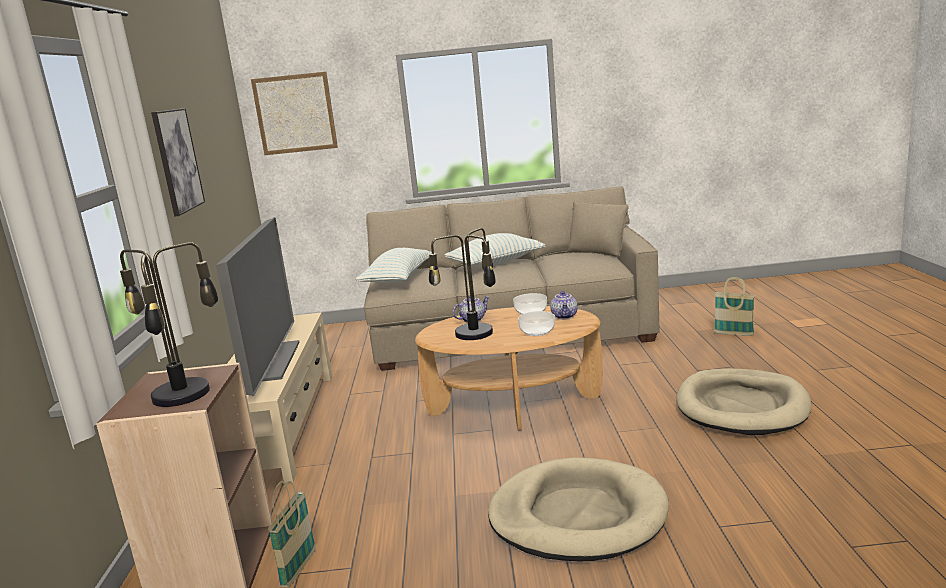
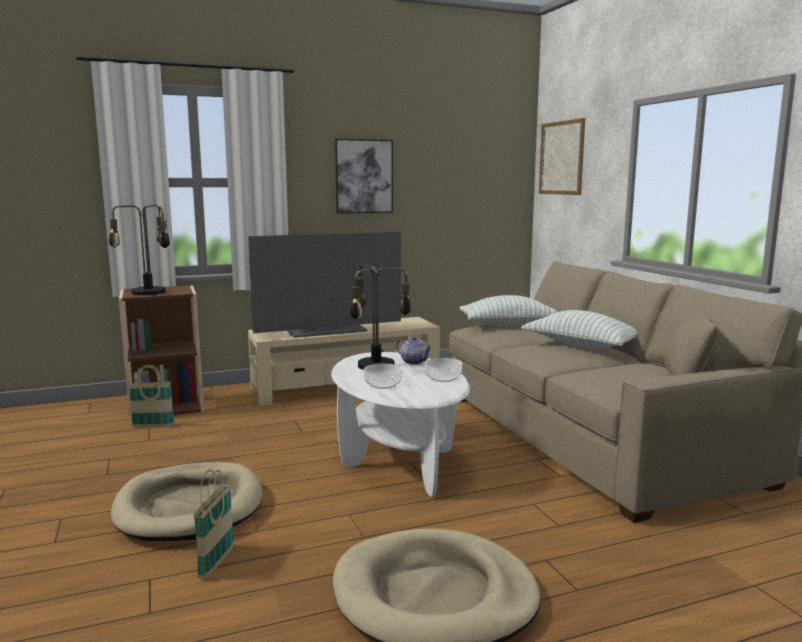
camera: 70 degrees right, 5 degrees down
brown coffee table [415,306,603,431] -> white coffee table [331,352,470,497]
teapot [550,291,577,319] -> none
basket [714,277,755,336] -> basket moved to [193,469,234,578]

